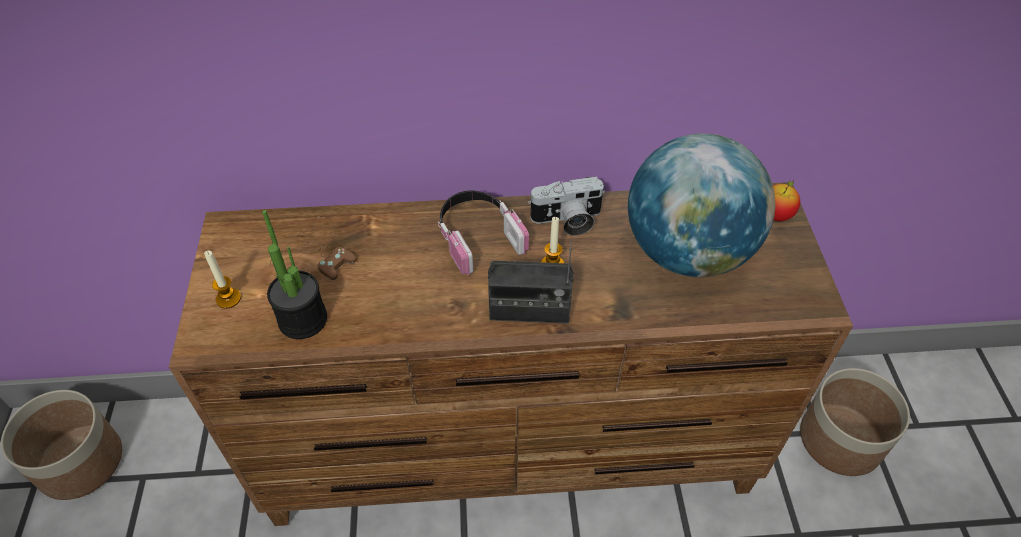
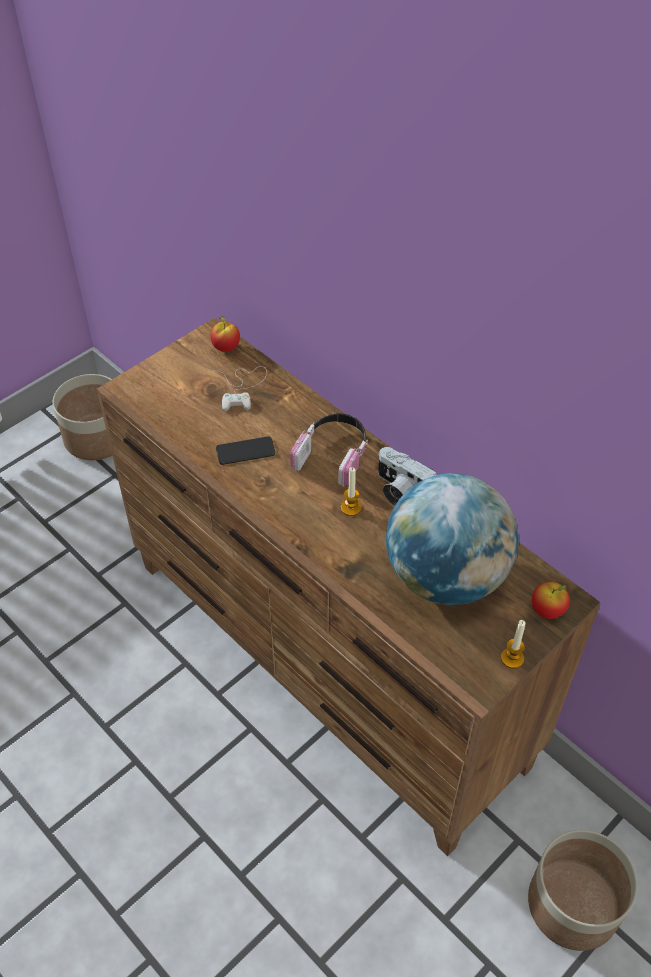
camera: 50 degrees right, 0 degrees up
candle [204,251,241,309] -> candle moved to [501,620,525,668]
potted plant [262,210,327,339] -> none
brown game controller [270,216,357,280] -> white game controller [203,366,267,411]
radio [488,240,574,324] -> none
none -> apple [210,316,240,352]
none -> phone [216,436,275,465]

